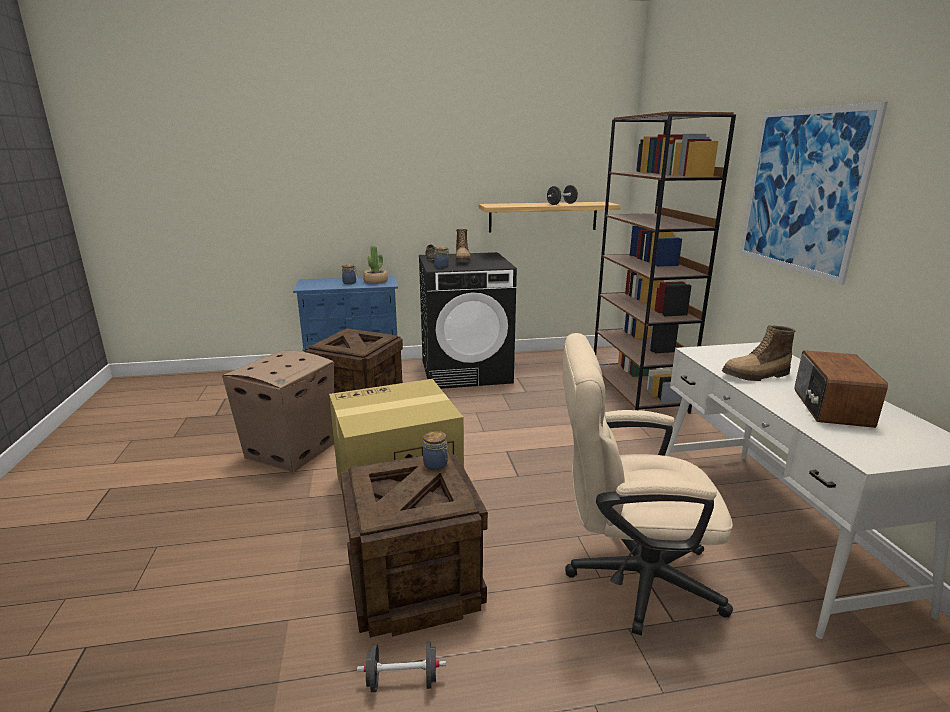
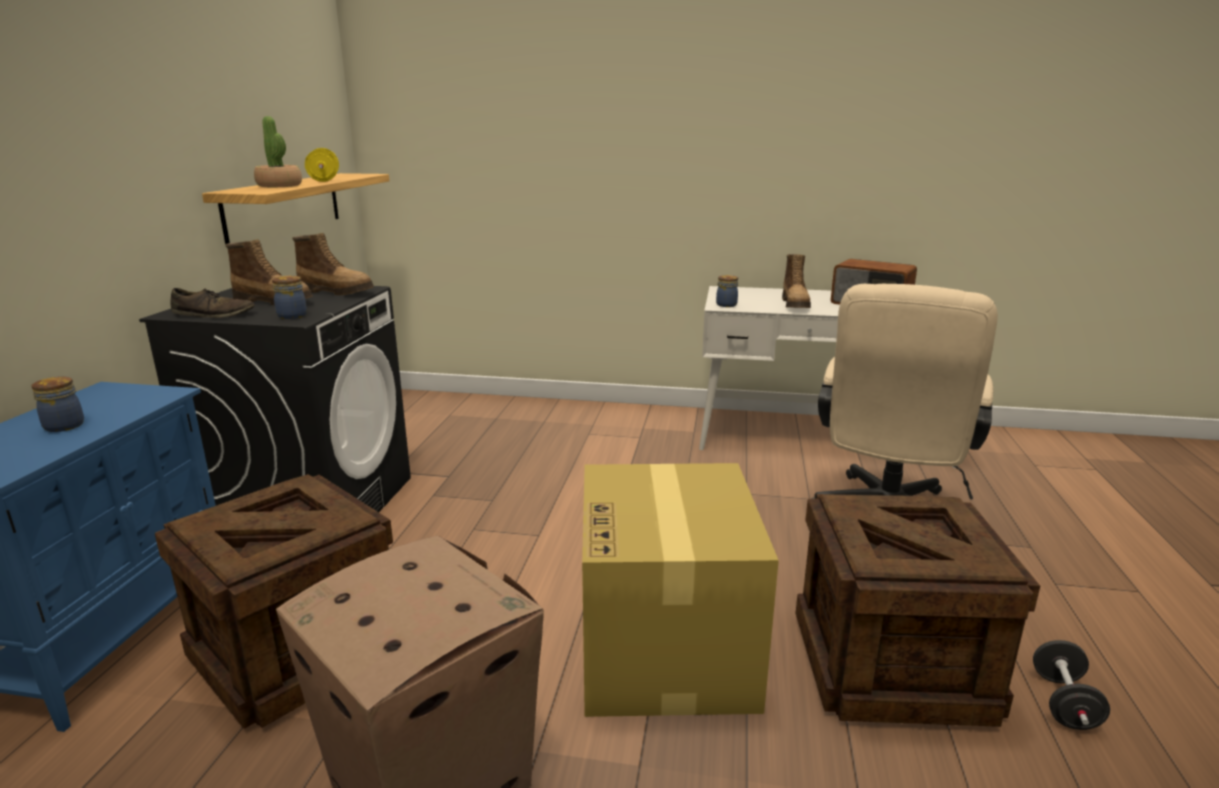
camera: 70 degrees left, 0 degrees up
potted plant [363,245,388,284] -> potted plant moved to [254,116,302,187]
jar [423,431,449,470] -> jar moved to [716,275,738,307]
black dumbbell [547,185,578,205] -> yellow dumbbell [305,148,339,182]
brown bookcase [594,111,736,414] -> none
picture [740,102,888,285] -> none
none -> boot [292,233,374,295]

